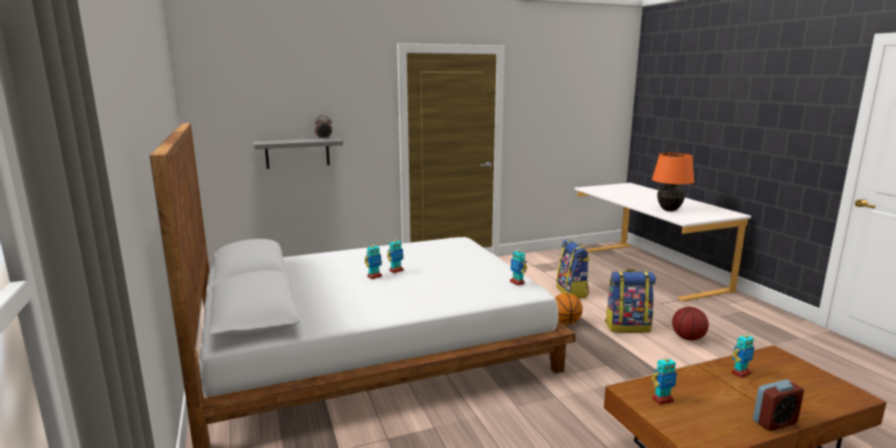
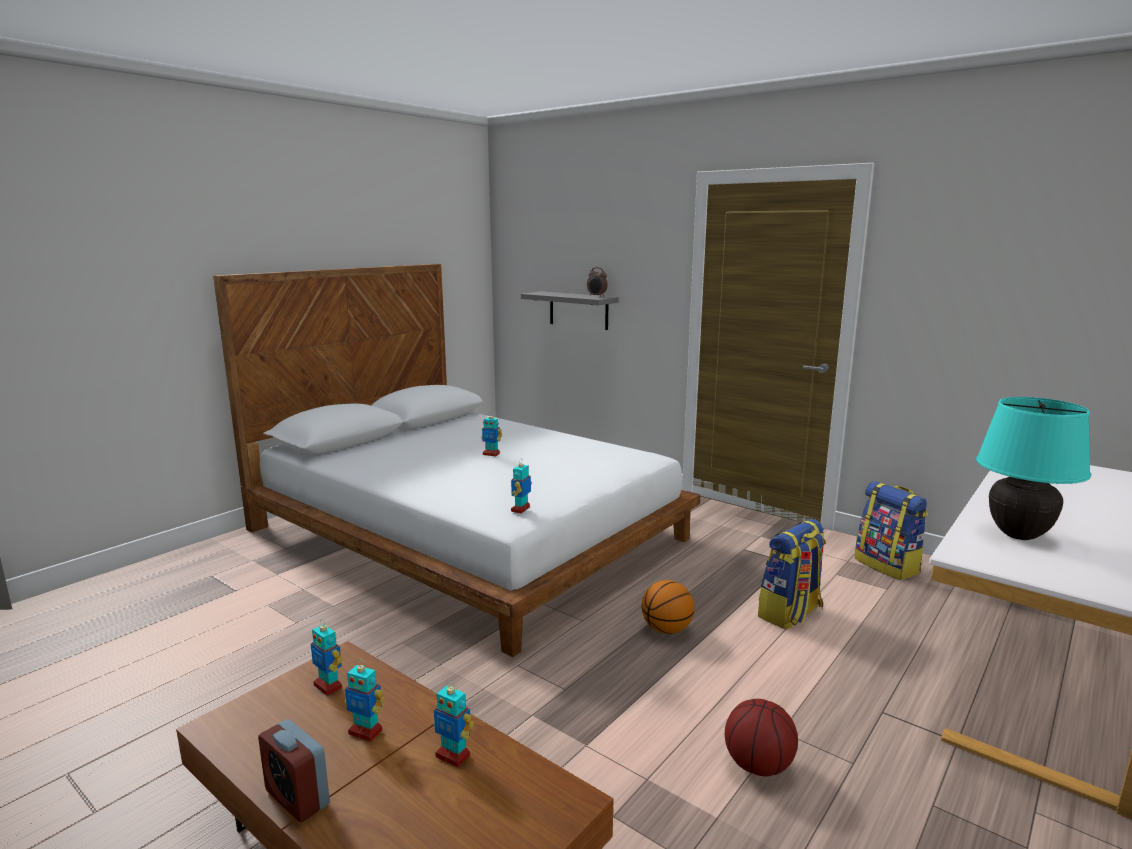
camera: 60 degrees right, 0 degrees up
toy robot [364,242,383,279] -> toy robot moved to [345,659,385,742]
backpack [605,269,656,333] -> backpack moved to [855,481,928,580]
orange table lamp [652,153,695,211] -> turquoise table lamp [976,397,1091,540]

